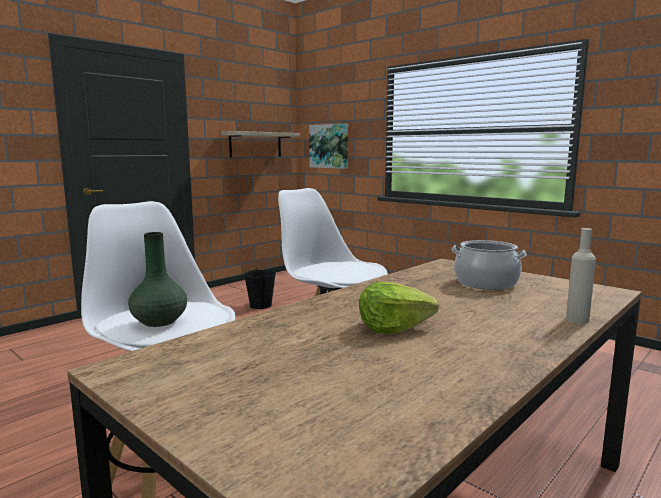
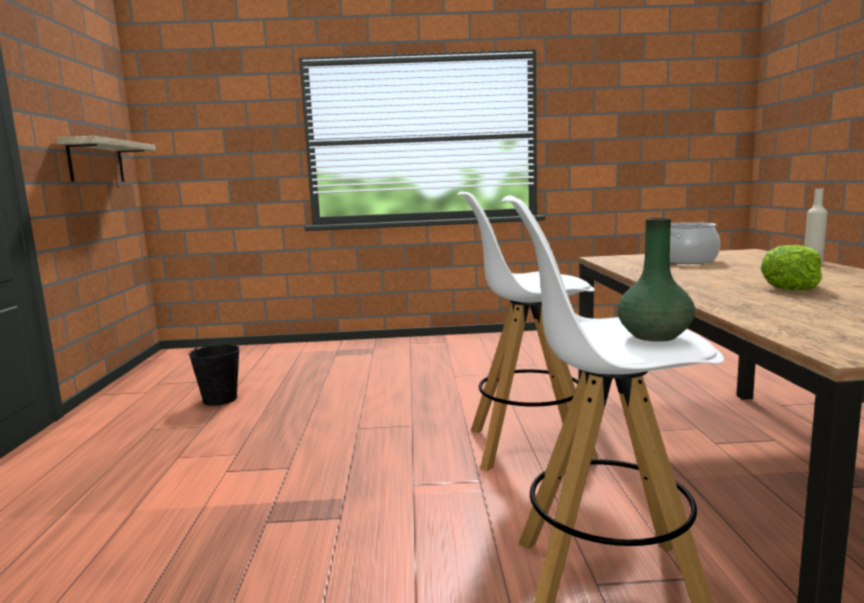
camera: 45 degrees left, 0 degrees up
picture [309,123,348,169] -> none

